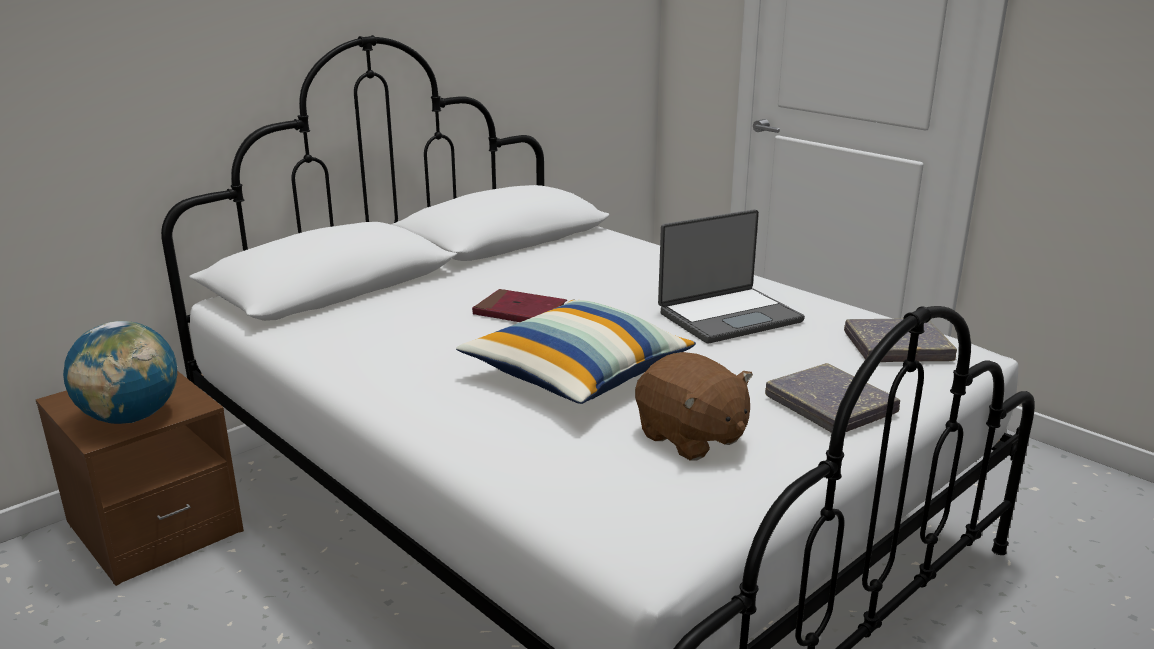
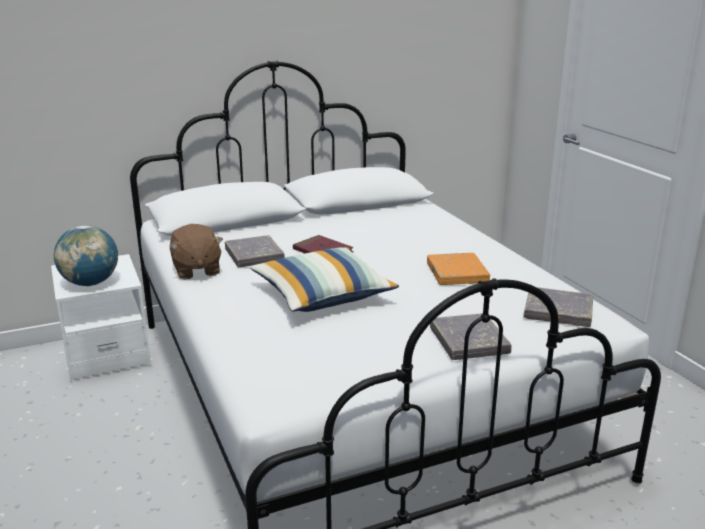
camera: 20 degrees right, 0 degrees up
brown nightstand [36,371,244,586] -> white nightstand [51,254,151,380]
brown plush toy [635,352,753,461] -> brown plush toy moved to [169,224,223,279]
laptop [658,209,805,344] -> orange book [427,253,490,285]
none -> grey book [225,235,285,267]

